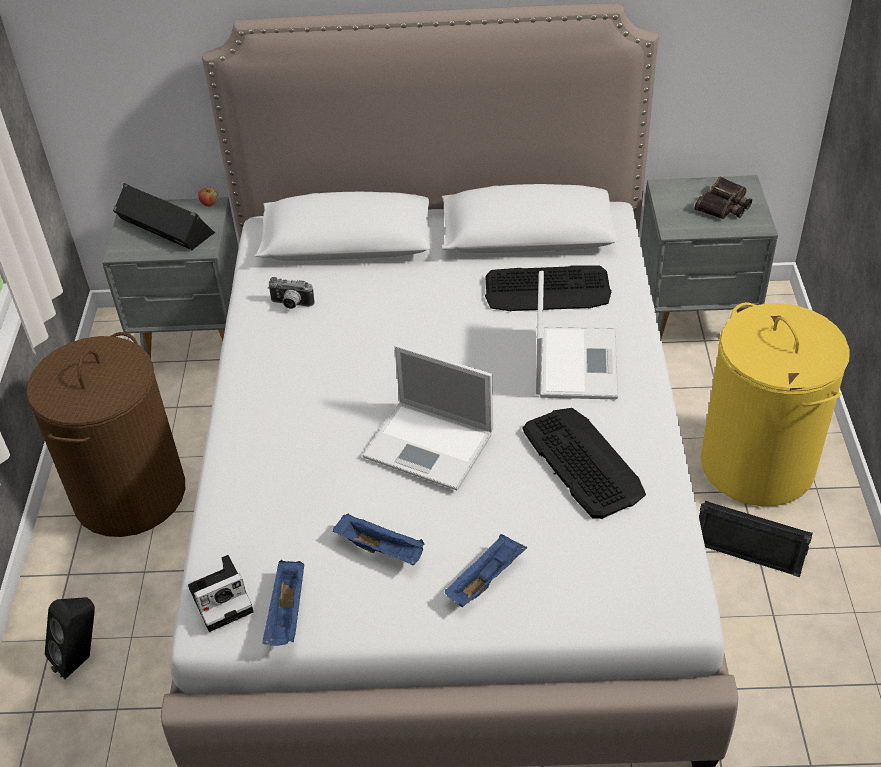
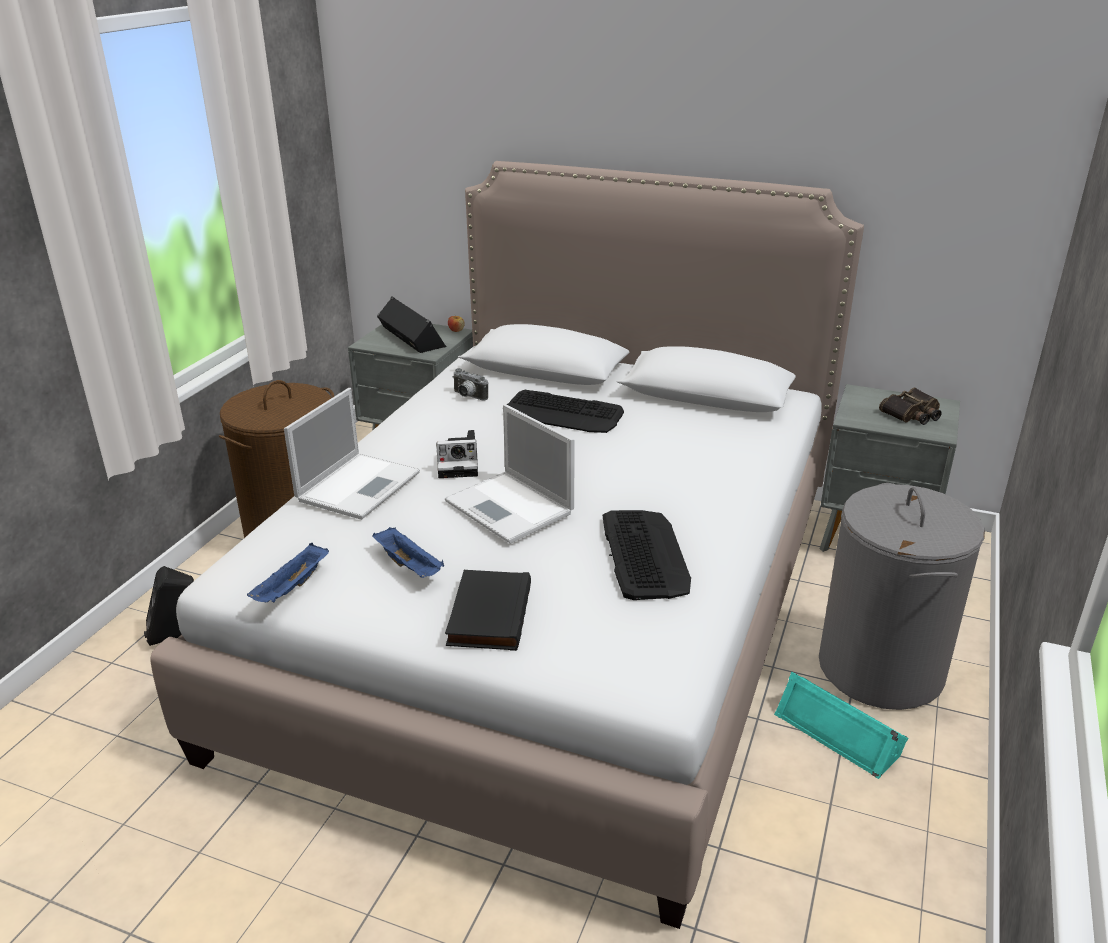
camera: 20 degrees right, 15 degrees down
camera [188,555,254,632] -> camera moved to [436,430,478,478]
blue tray [445,534,527,607] -> black book [445,570,531,651]
keyboard [485,266,612,311] -> keyboard moved to [506,390,624,433]
laptop [536,271,619,400] -> laptop moved to [284,388,420,520]
black speaker [699,501,813,577] -> turquoise speaker [774,672,908,779]
yellow laundry basket [701,302,850,506] -> grey laundry basket [819,483,985,710]

